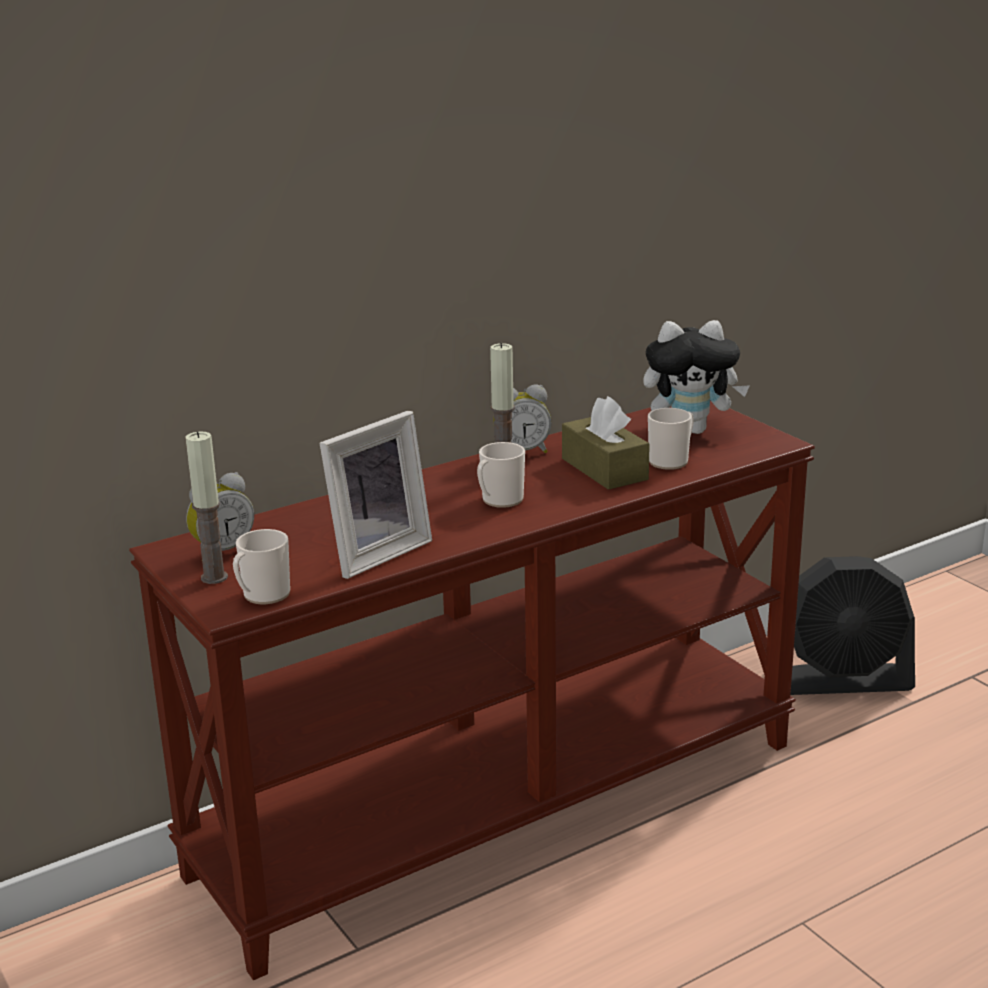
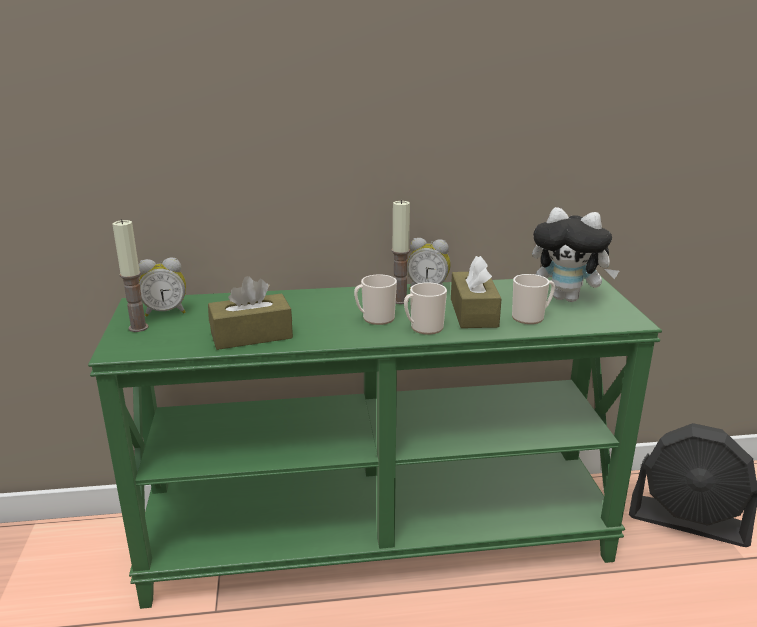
camera: 25 degrees right, 0 degrees up
brown console table [129,401,815,980] -> green console table [88,277,662,609]
mug [233,529,290,604] -> mug moved to [404,283,447,334]
picture frame [320,411,432,579] -> brown tissue box [208,276,293,350]

